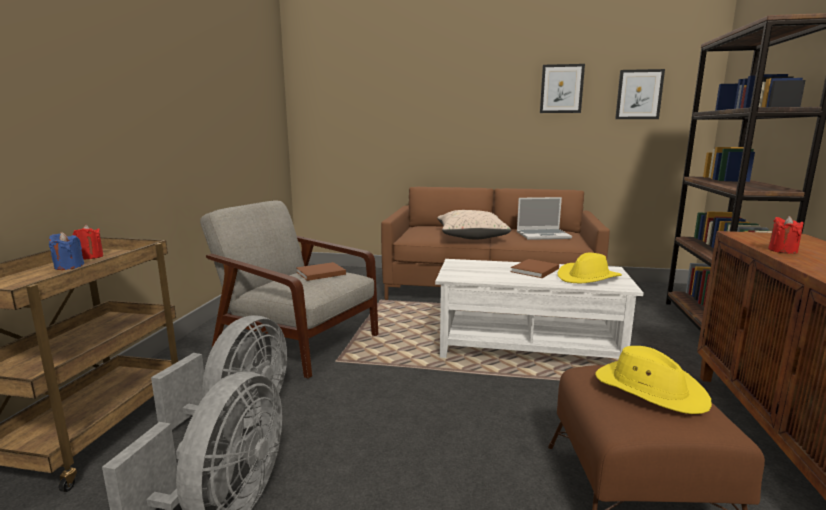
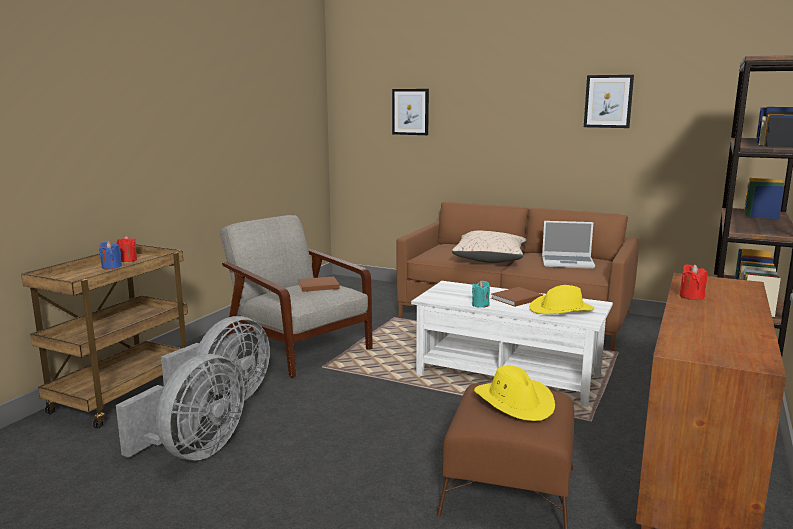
camera: 15 degrees right, 0 degrees up
picture [615,69,665,119] -> picture moved to [392,89,429,135]
none -> turquoise candle [472,281,490,308]

